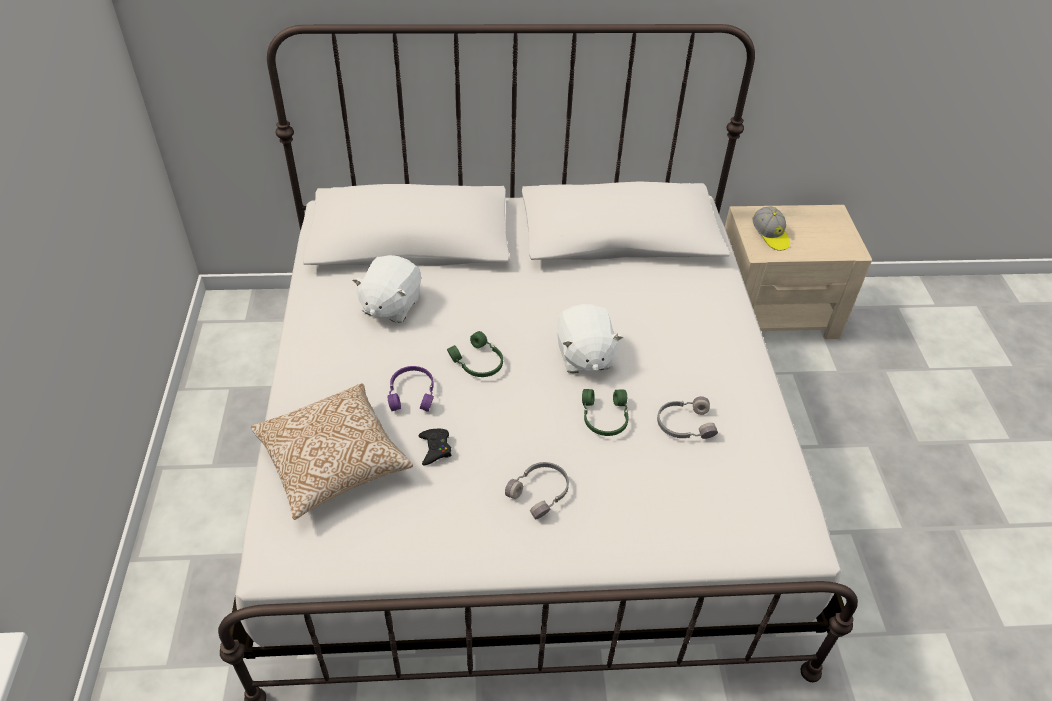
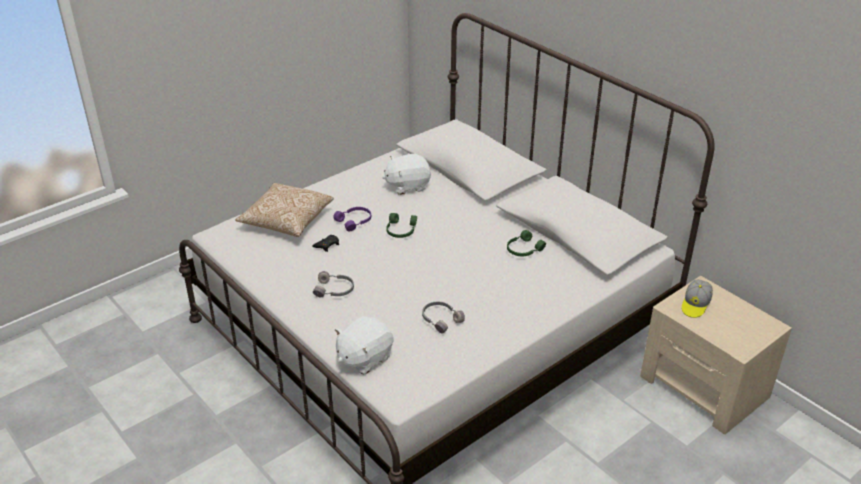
camera: 55 degrees right, 10 degrees down
white plush toy [557,304,623,373] -> white plush toy moved to [335,316,394,375]
green headphones [582,389,629,436] -> green headphones moved to [507,230,546,256]

